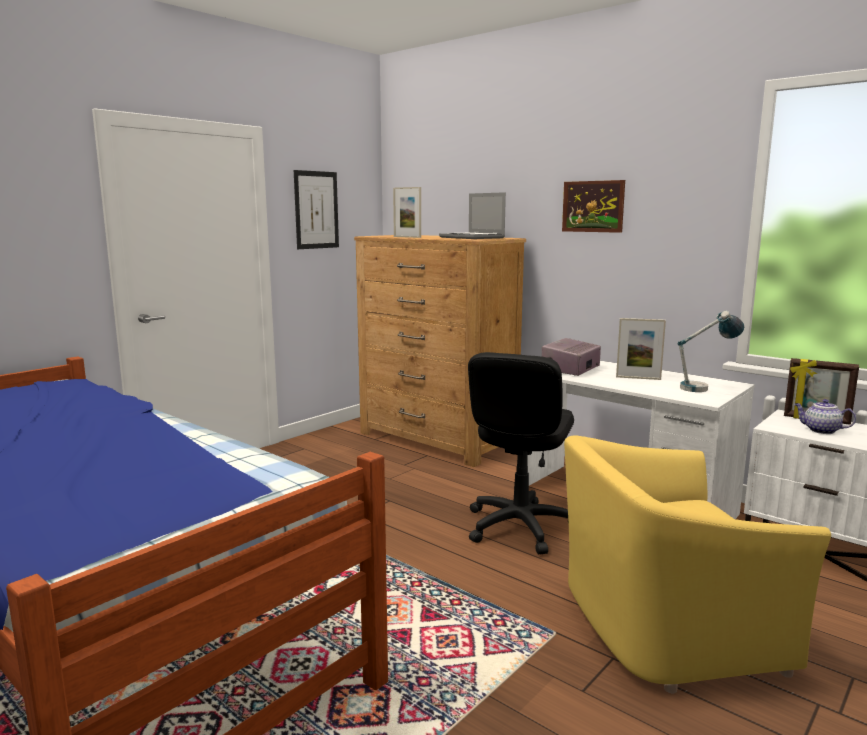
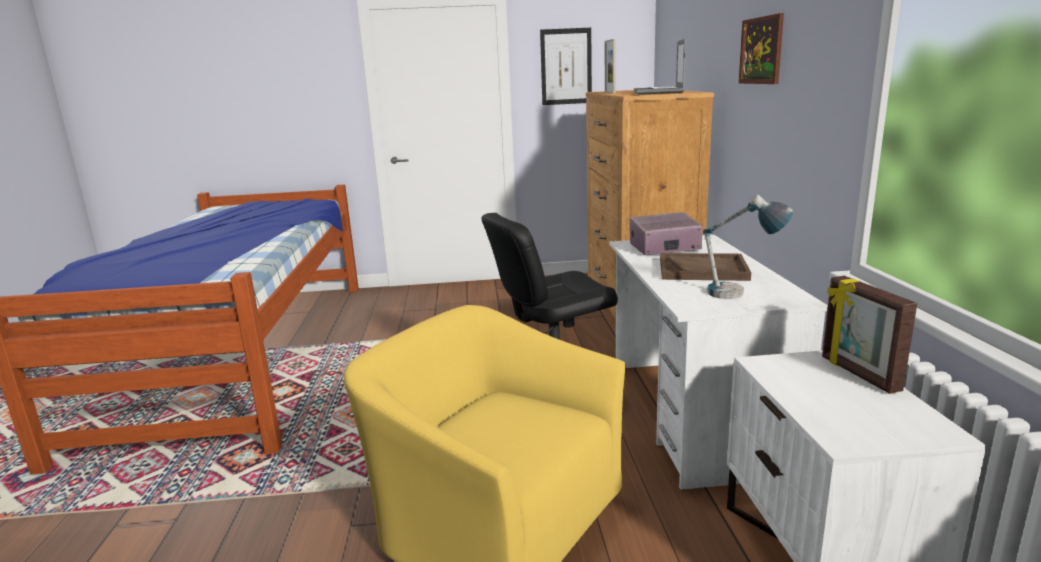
camera: 45 degrees right, 5 degrees up
picture frame [616,318,666,380] -> brown tray [660,253,751,281]
teapot [794,399,856,434] -> none

